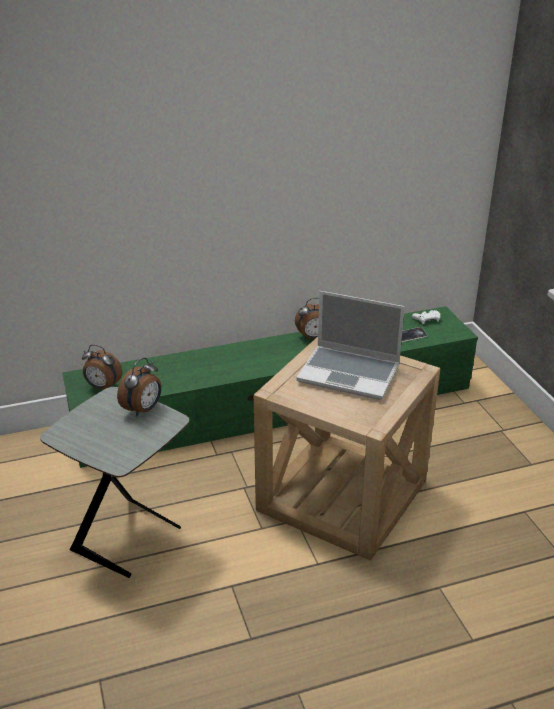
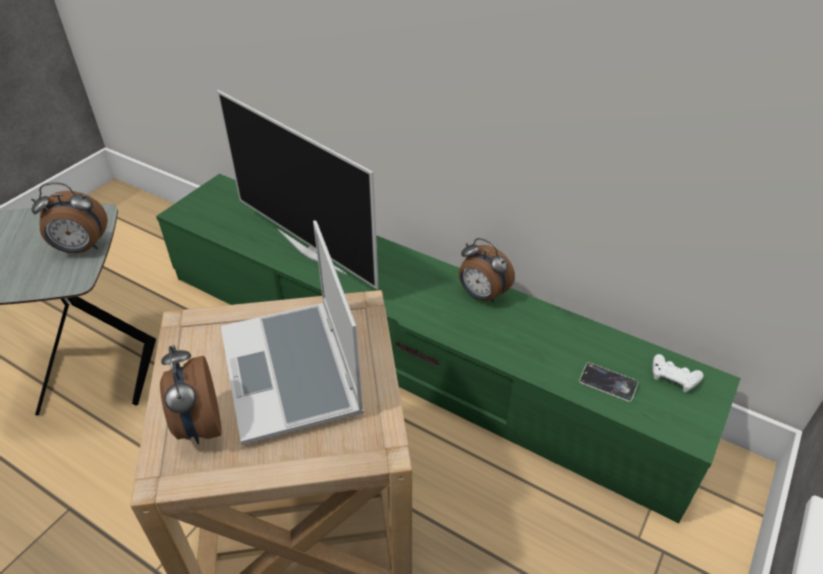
camera: 50 degrees right, 10 degrees up
alarm clock [82,344,123,389] -> alarm clock moved to [160,345,222,444]
none -> television [217,90,379,289]

